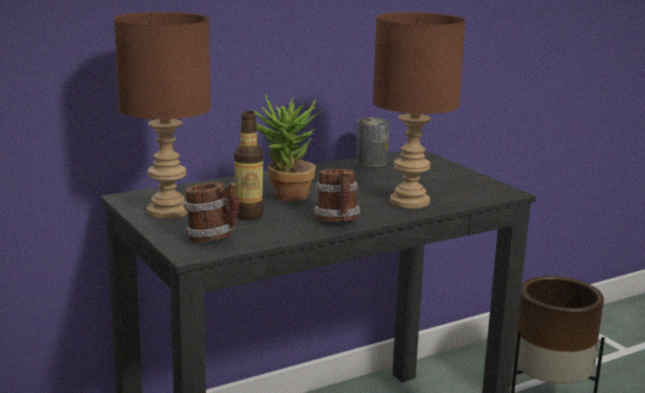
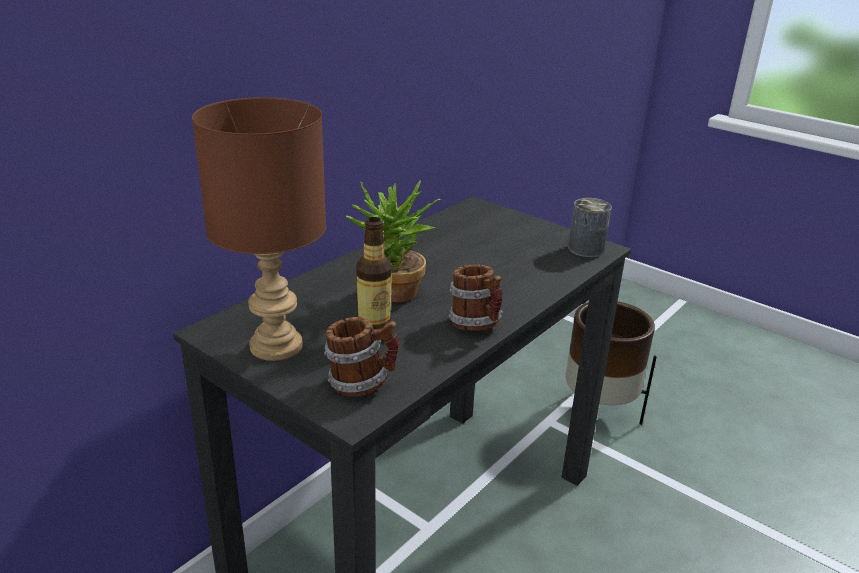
camera: 20 degrees left, 10 degrees up
can [356,118,389,167] -> can moved to [568,198,612,258]
brown table lamp [372,12,466,209] -> none

